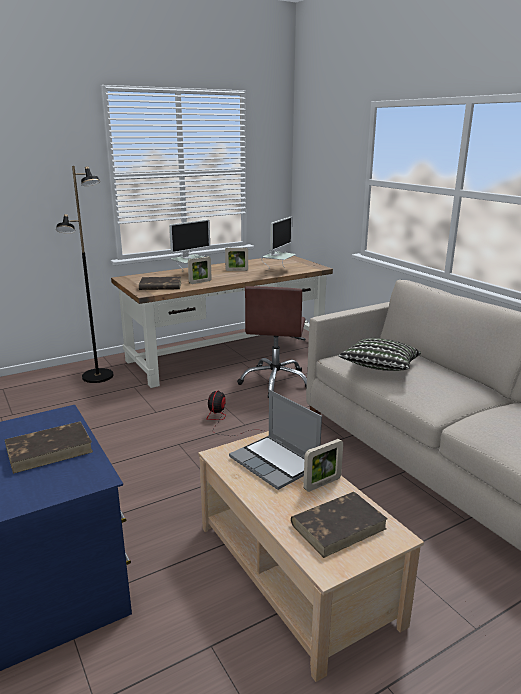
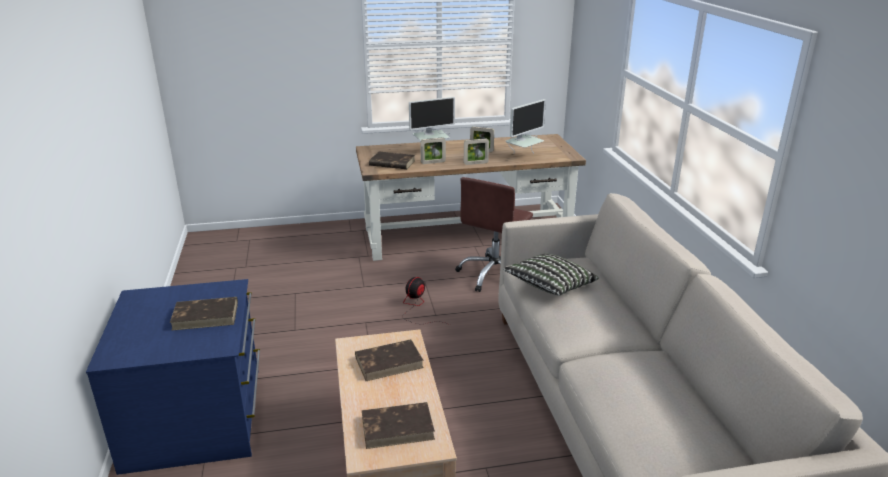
camera: 20 degrees right, 5 degrees up
black floor lamp [56,166,113,383] -> none
laptop [229,390,322,490] -> brown book [355,339,424,381]
picture frame [303,439,343,492] -> picture frame moved to [464,139,489,165]

